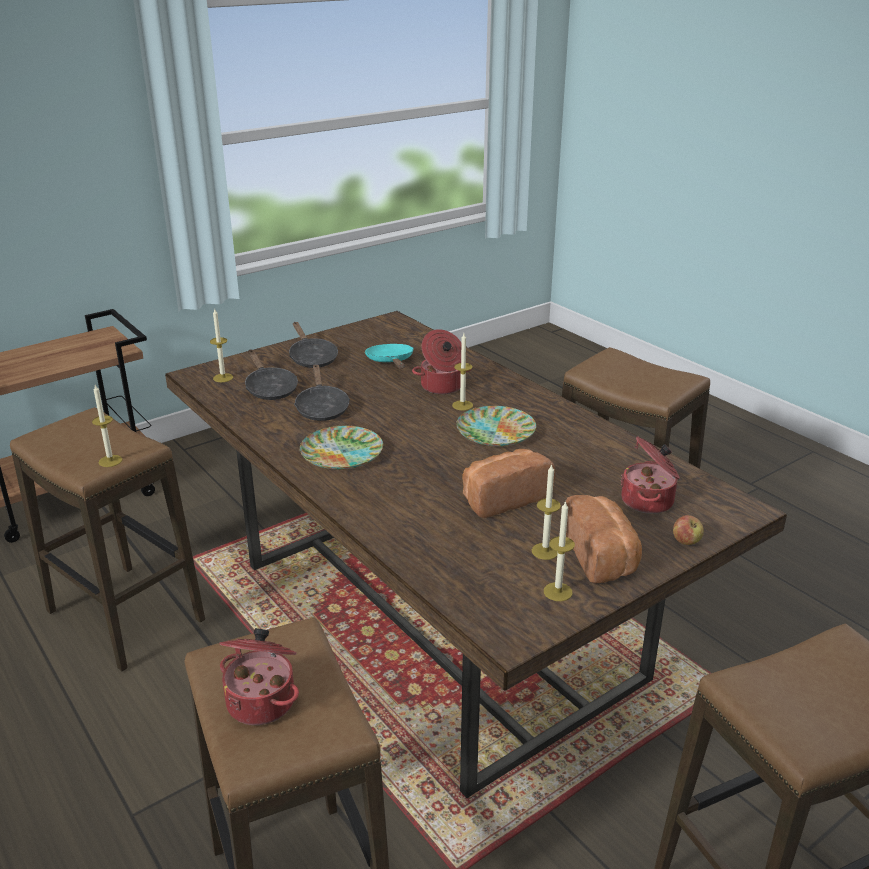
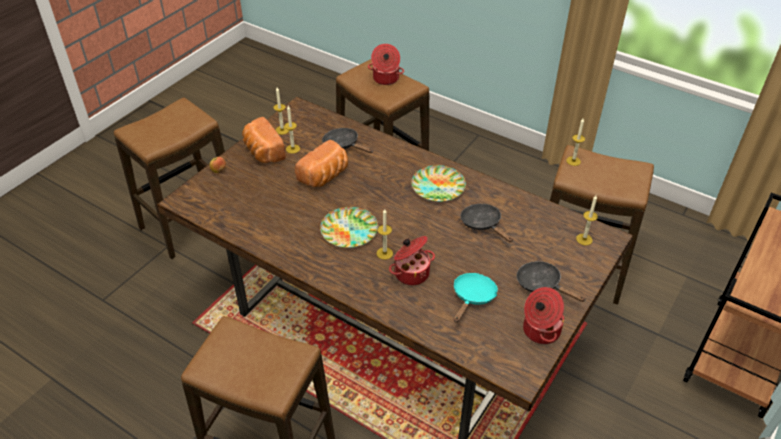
camera: 160 degrees right, 15 degrees up
black frying pan [245,349,298,400] -> black frying pan moved to [322,128,373,153]
turquoise frying pan [365,344,414,369] -> turquoise frying pan turned 120 degrees counterclockwise [454,273,498,323]
cooking pot [621,436,680,514] -> cooking pot moved to [523,287,565,344]

